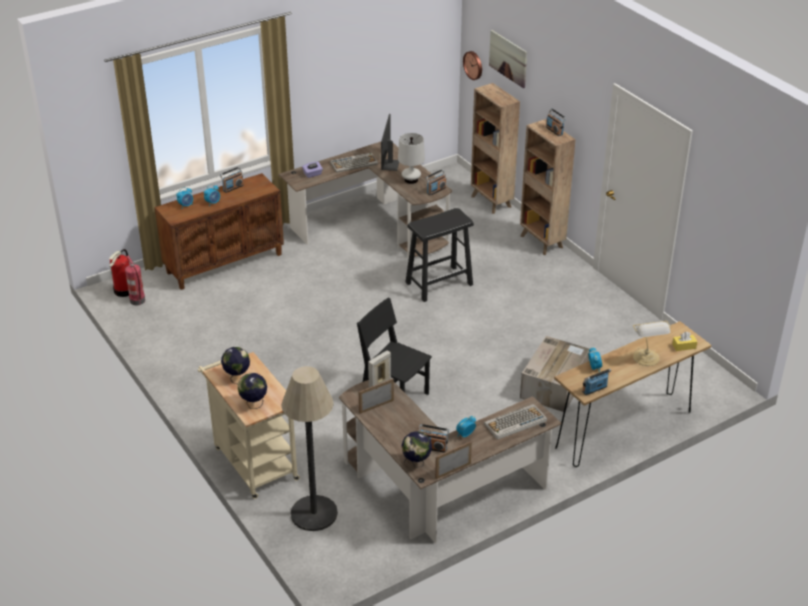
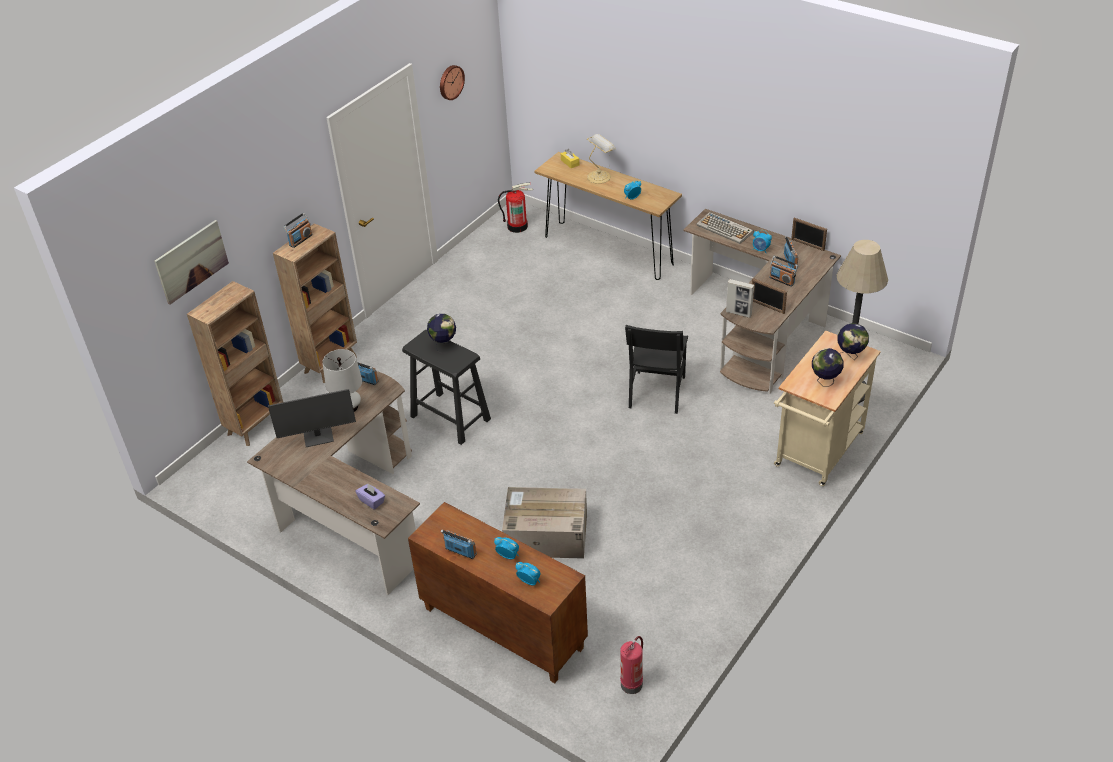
camera: 110 degrees left, 5 degrees up
fire extinguisher [109,249,130,297] -> fire extinguisher moved to [498,183,533,233]
keyboard [330,152,378,173] -> none
globe [402,432,432,468] -> globe moved to [427,314,456,353]
wall clock [463,51,482,80] -> wall clock moved to [440,65,465,100]
cardboard box [520,336,590,412] -> cardboard box moved to [502,487,587,559]
radio [582,369,611,395] -> radio moved to [769,256,798,287]

